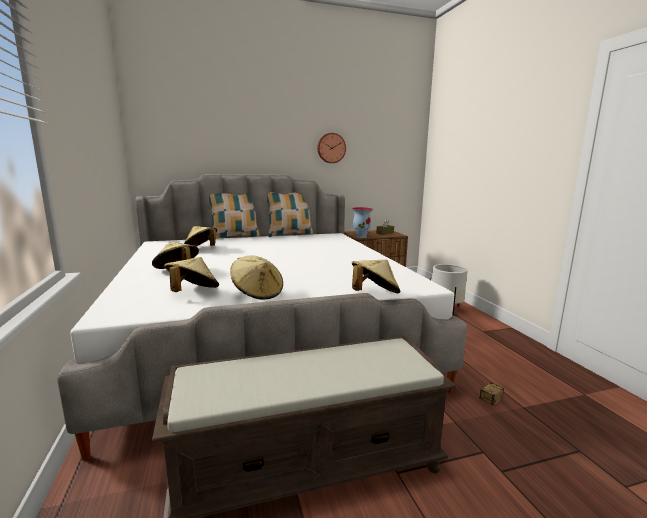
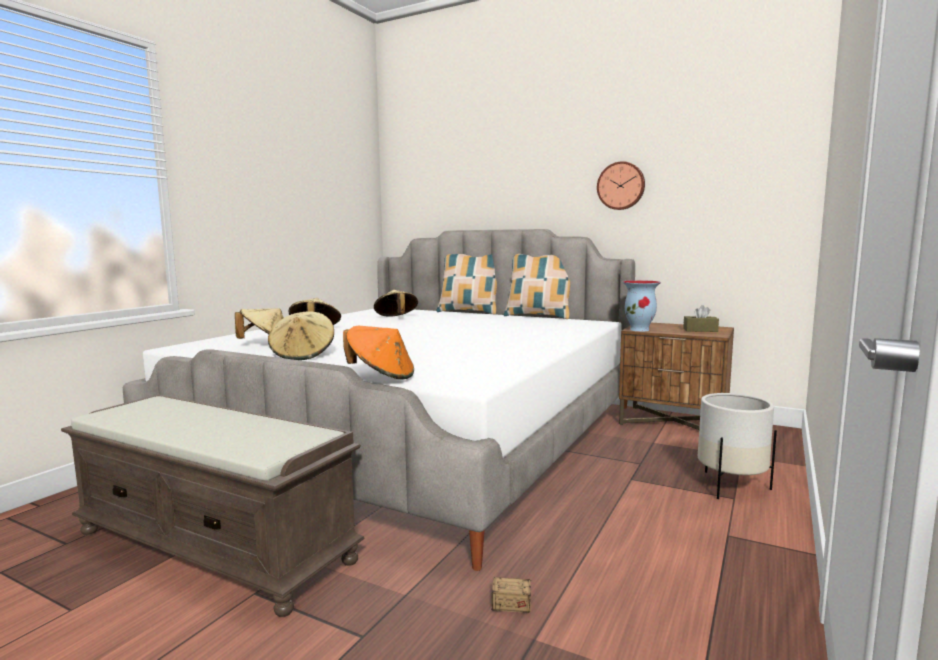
camera: 45 degrees right, 5 degrees down
beige hat [352,259,400,293] -> orange hat [343,326,414,379]

